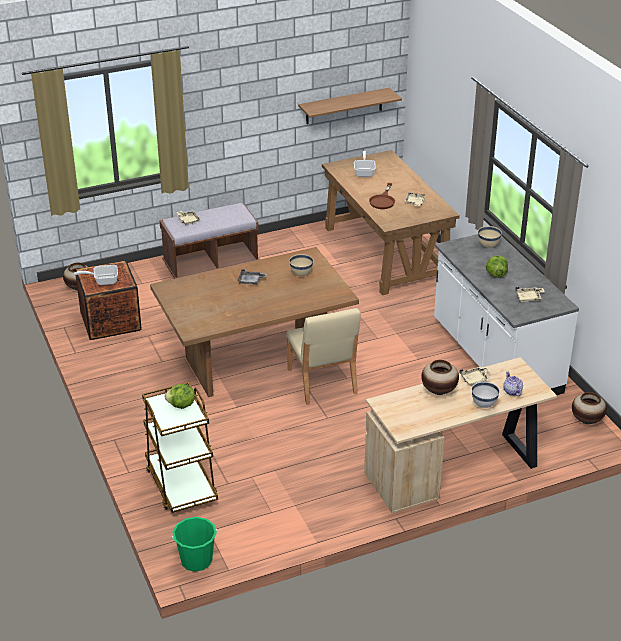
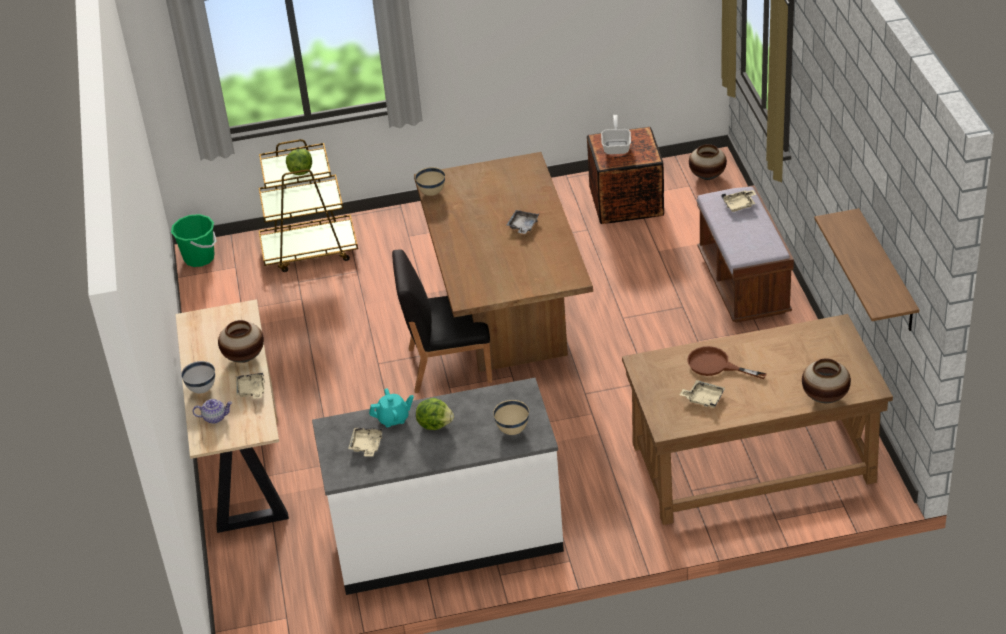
camera: 105 degrees right, 5 degrees up
beige chair [286,308,361,405] -> black chair [392,249,492,393]
beige bowl [289,254,313,276] -> beige bowl moved to [415,167,445,196]
frying pan [354,151,376,177] -> none
vase [572,392,607,424] -> vase moved to [802,358,851,403]
none -> turquoise teapot [369,388,414,427]

